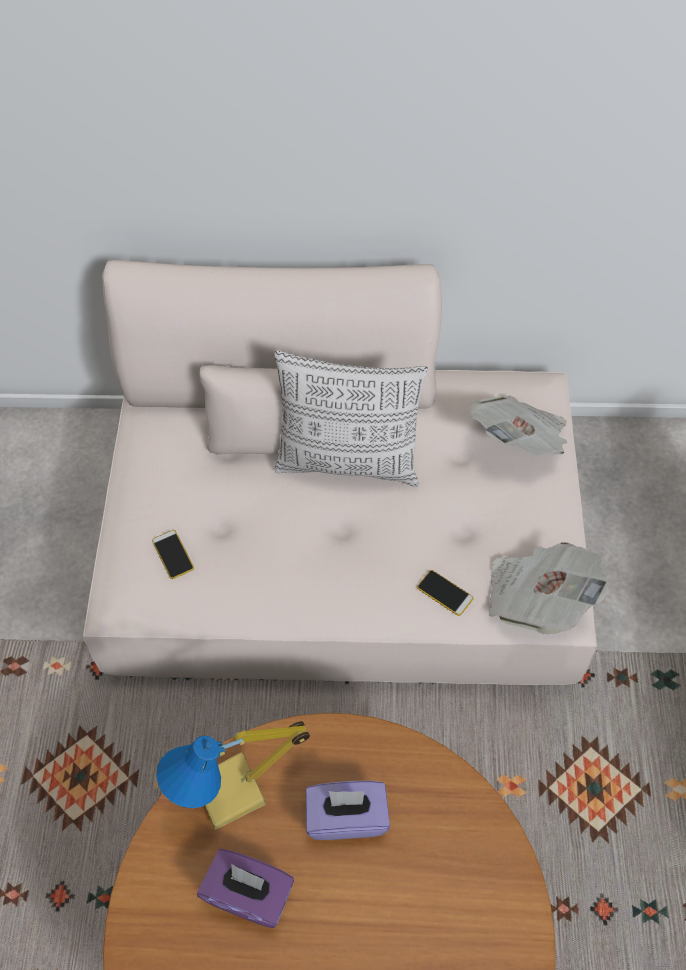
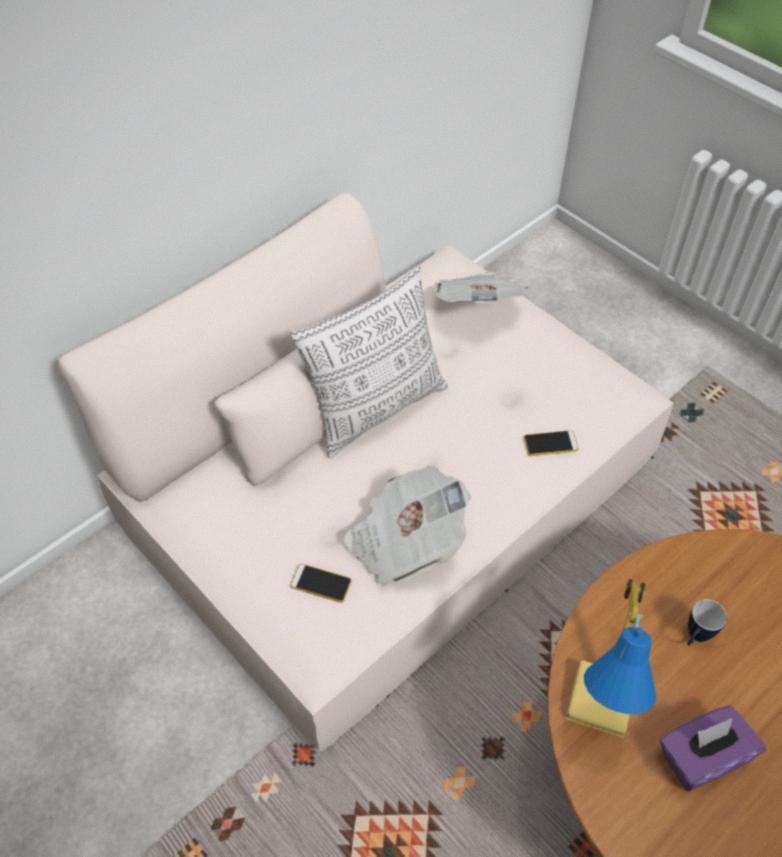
camera: 45 degrees left, 5 degrees down
purple tissue box [306,781,390,840] -> mug [687,599,727,646]
newspaper [488,542,609,634] -> newspaper moved to [345,465,471,586]

